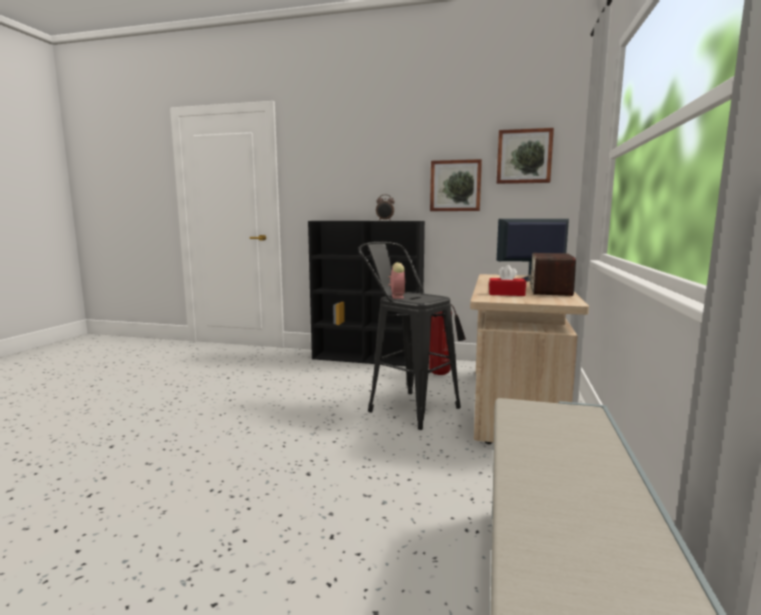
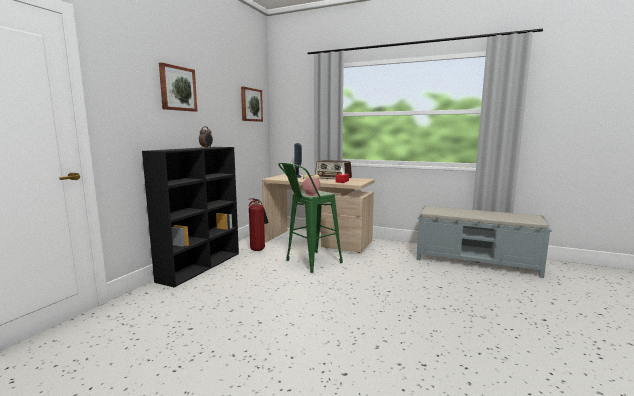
camera: 80 degrees left, 0 degrees up
black stool [358,242,461,430] -> green stool [278,163,343,273]
picture [430,159,482,211] -> picture moved to [159,62,197,112]

